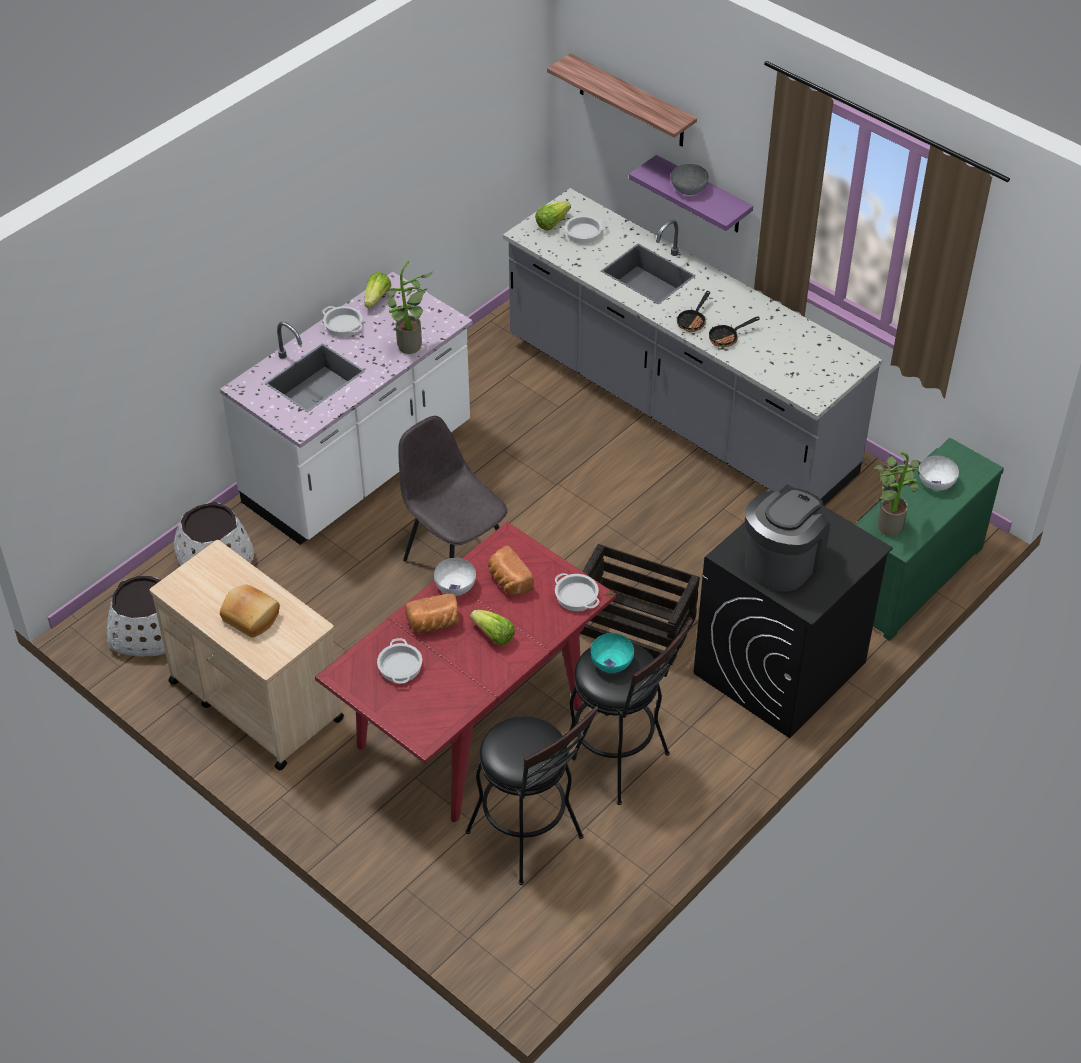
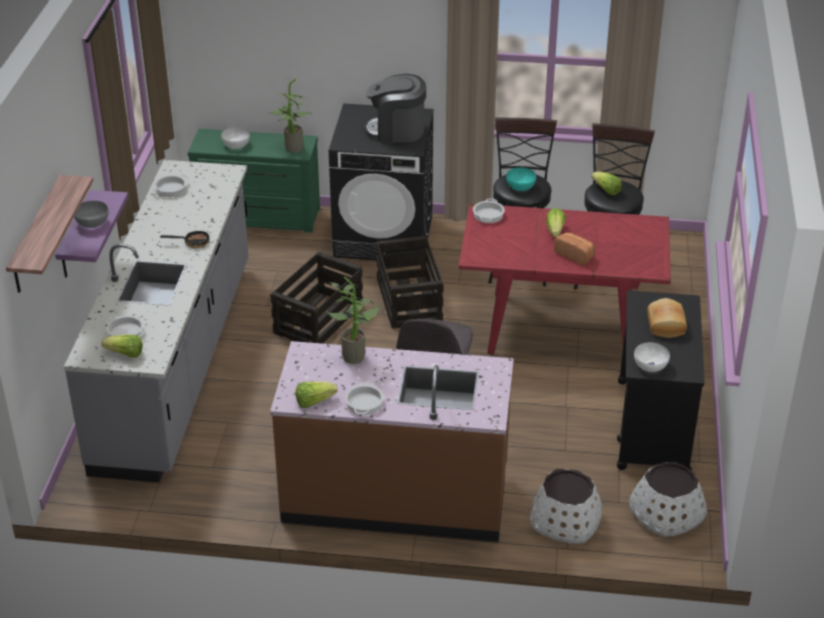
camera: 125 degrees left, 10 degrees down
beige cart [150,540,344,770] -> black cart [617,290,705,471]
white counter [220,272,473,545] -> brown counter [270,341,514,542]
cooking pot [377,638,422,683] -> cooking pot moved to [152,175,188,197]
white bowl [434,558,476,596] -> white bowl moved to [634,342,670,372]
bread [488,546,534,595] -> none
frying pan [709,316,760,347] -> none
none -> crate [270,252,363,344]
none -> lettuce [591,171,622,195]

